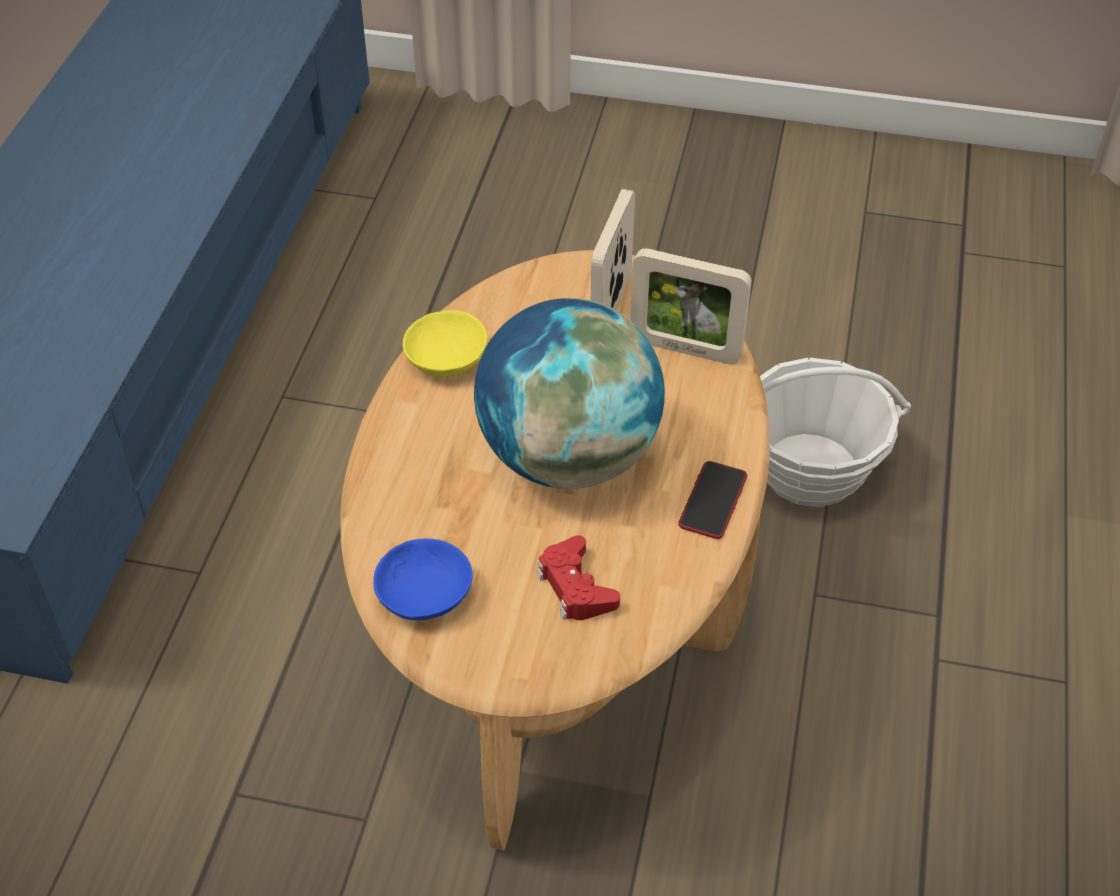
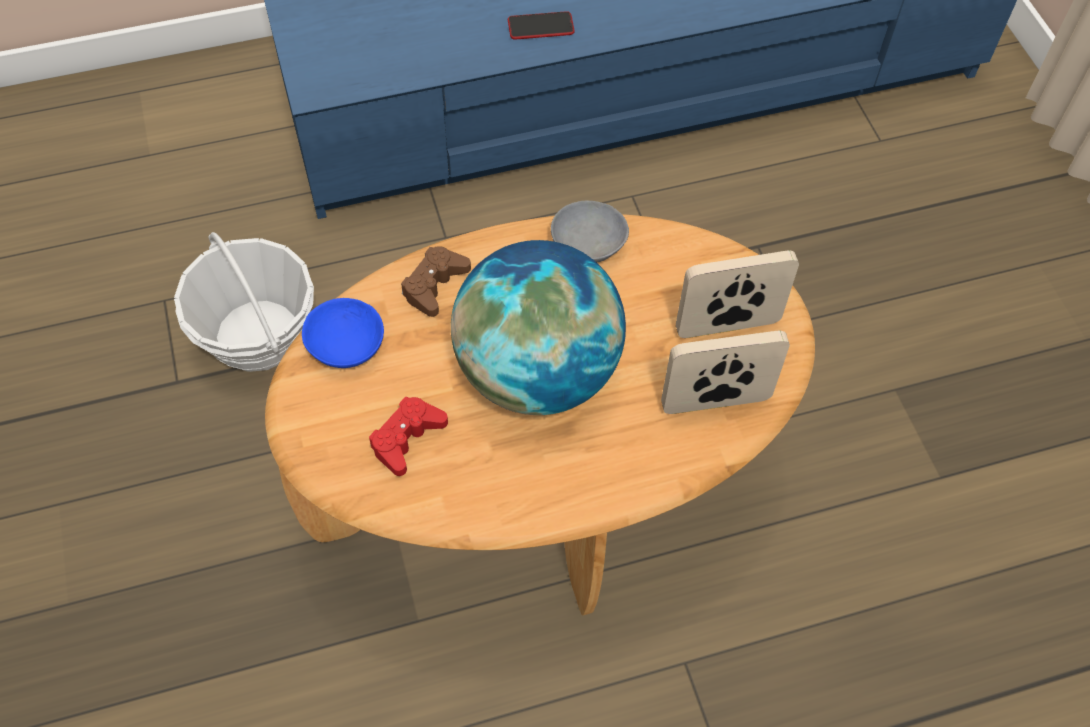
camera: 60 degrees right, 10 degrees up
yellow bowl [403,310,487,377] -> grey bowl [551,201,629,262]
picture frame [630,248,752,364] -> picture frame turned 90 degrees clockwise [661,331,790,414]
phone [678,461,747,539] -> phone moved to [508,11,575,40]
basket [760,358,911,507] -> basket moved to [174,232,314,372]
none -> brown game controller [401,246,471,317]

